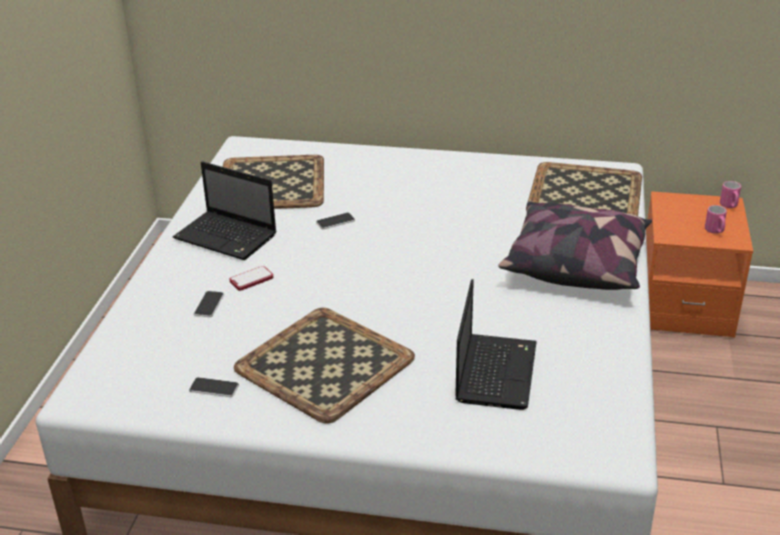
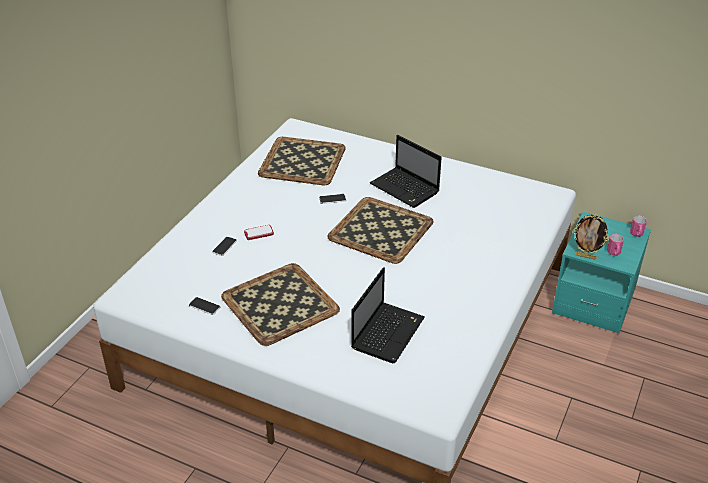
camera: 15 degrees right, 5 degrees up
laptop [173,161,277,260] -> laptop moved to [370,135,442,208]
pillow [498,202,652,290] -> none
tray [526,162,642,216] -> tray moved to [328,197,433,264]
orange nightstand [646,191,753,338] -> turquoise nightstand [552,212,651,334]
none -> picture frame [573,214,609,259]

